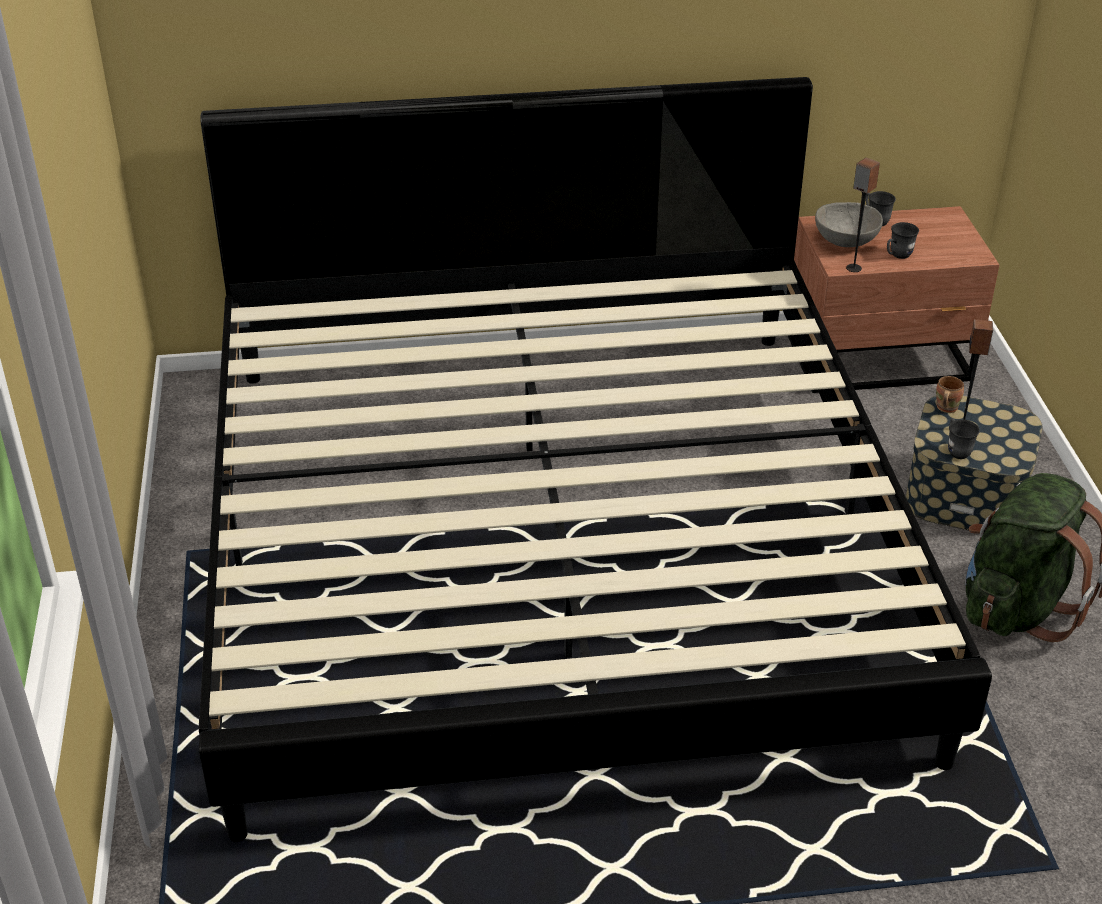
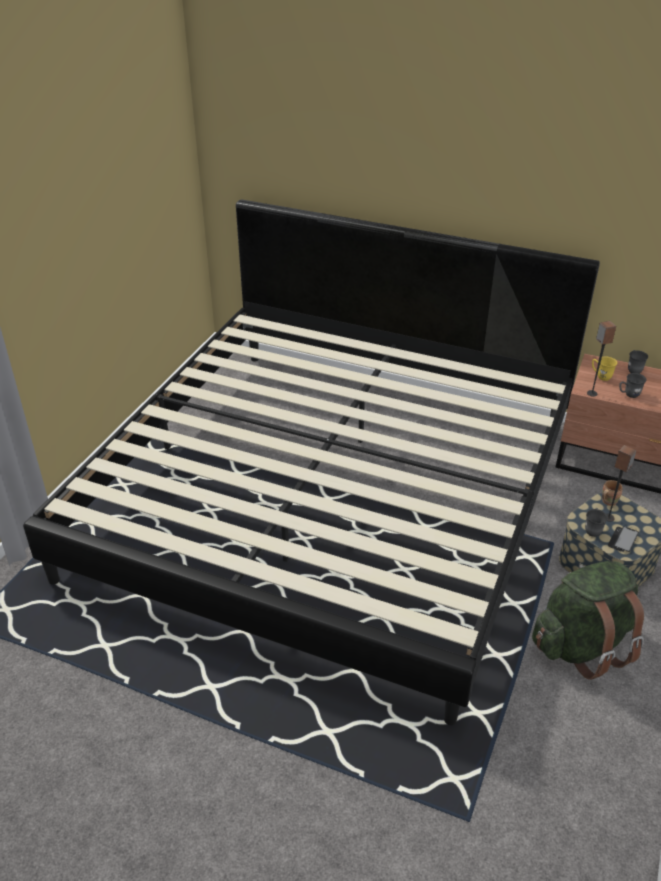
camera: 30 degrees right, 0 degrees up
grey bowl [815,202,883,247] -> yellow mug [592,357,618,381]
none -> phone [608,526,639,552]

